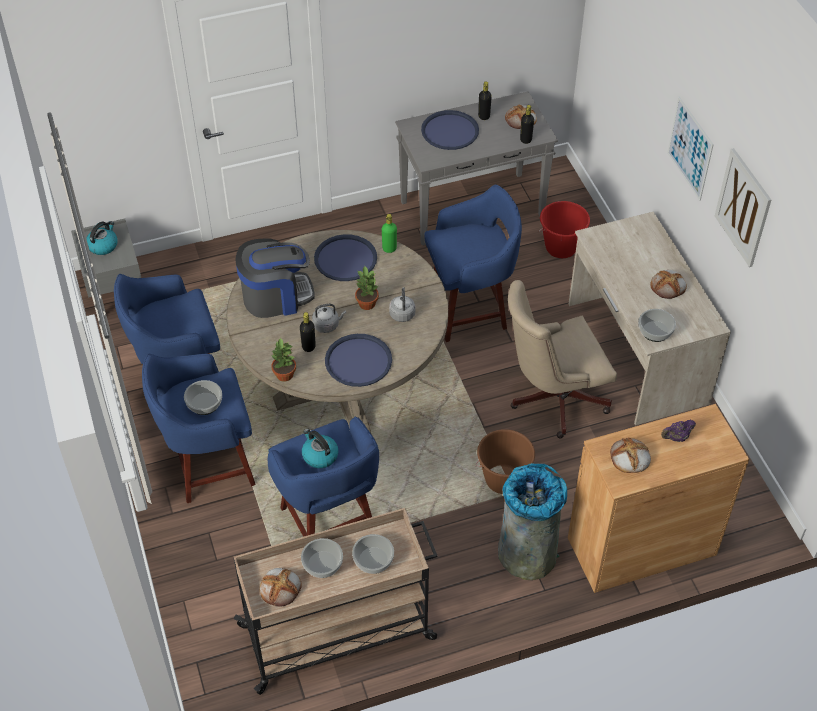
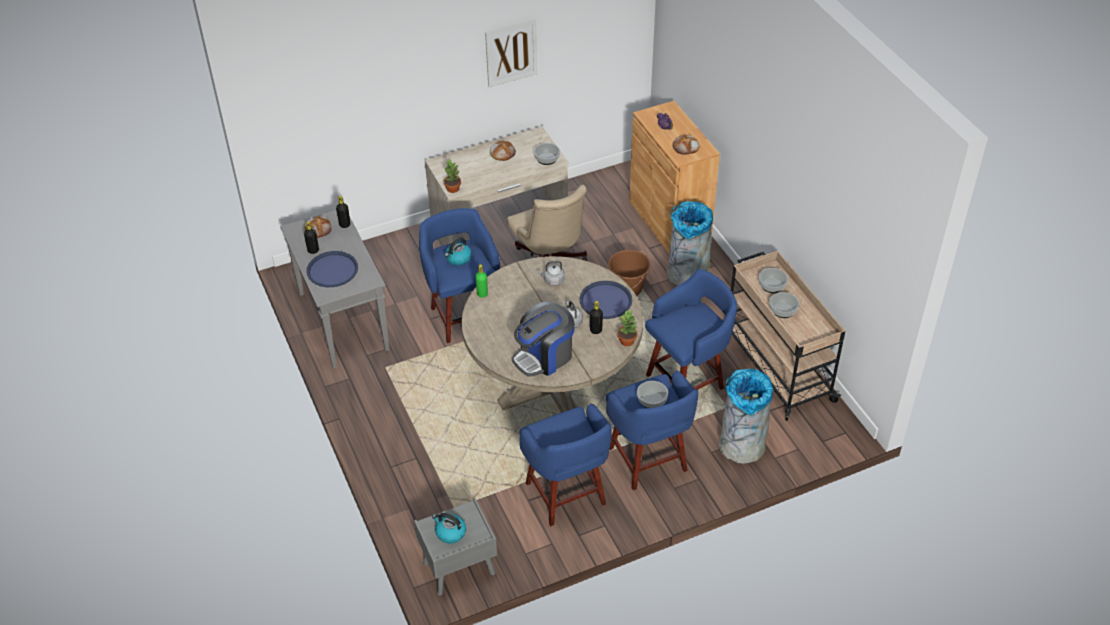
camera: 95 degrees left, 5 degrees down
coffee machine [235,239,315,318] -> coffee machine turned 105 degrees counterclockwise [512,302,575,377]
bread [259,568,302,607] -> none
kettle [302,429,338,468] -> kettle moved to [445,238,472,266]
blue tray [314,234,377,281] -> none
potted plant [355,266,379,310] -> potted plant moved to [444,159,461,193]
red bucket [539,201,590,258] -> none
picture [667,97,714,201] -> none
none -> grey trash can [718,369,773,464]

